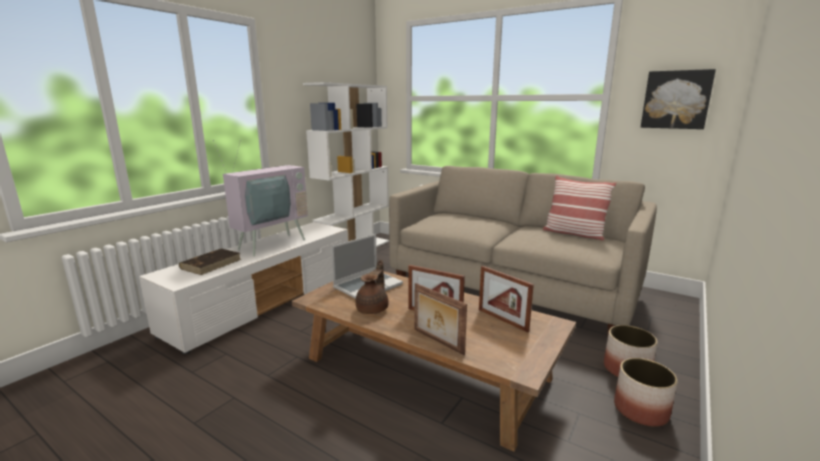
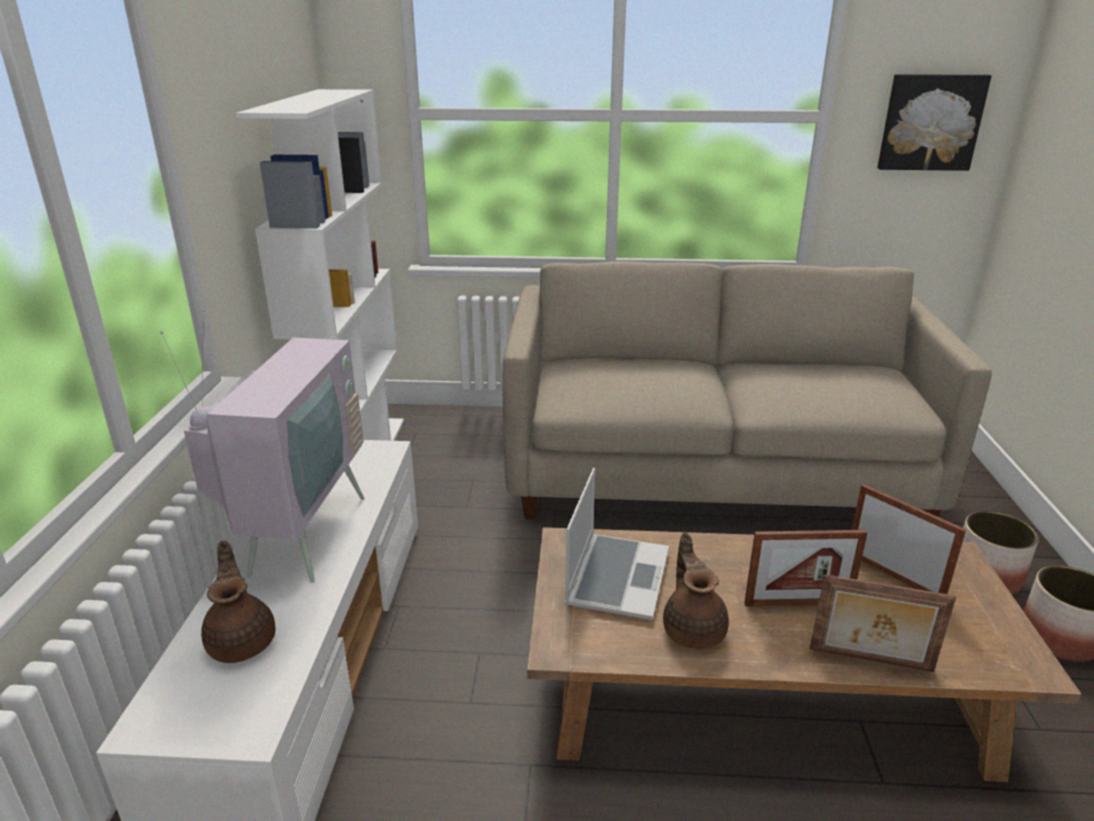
camera: 30 degrees left, 10 degrees up
brown book [179,249,241,275] -> brown teapot [201,540,275,663]
picture frame [479,266,534,333] -> picture frame turned 150 degrees counterclockwise [852,484,966,594]
pillow [543,176,616,241] -> none

